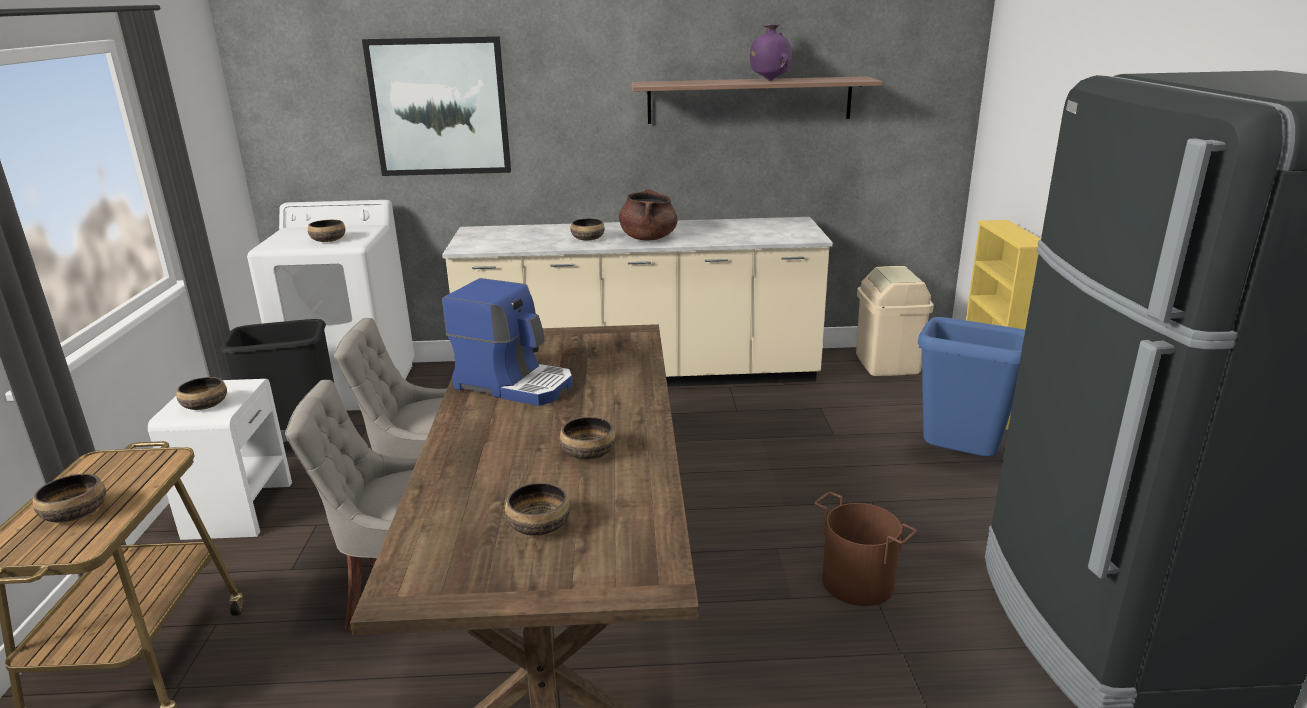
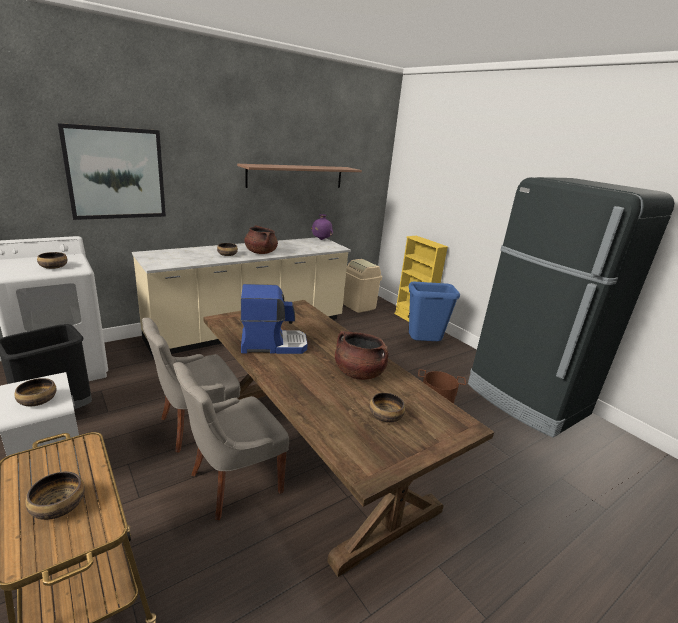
camera: 35 degrees left, 0 degrees up
bowl [560,417,616,460] -> brown cooking pot [335,331,389,380]
purple vase [750,24,792,81] -> purple vase moved to [311,214,333,240]

